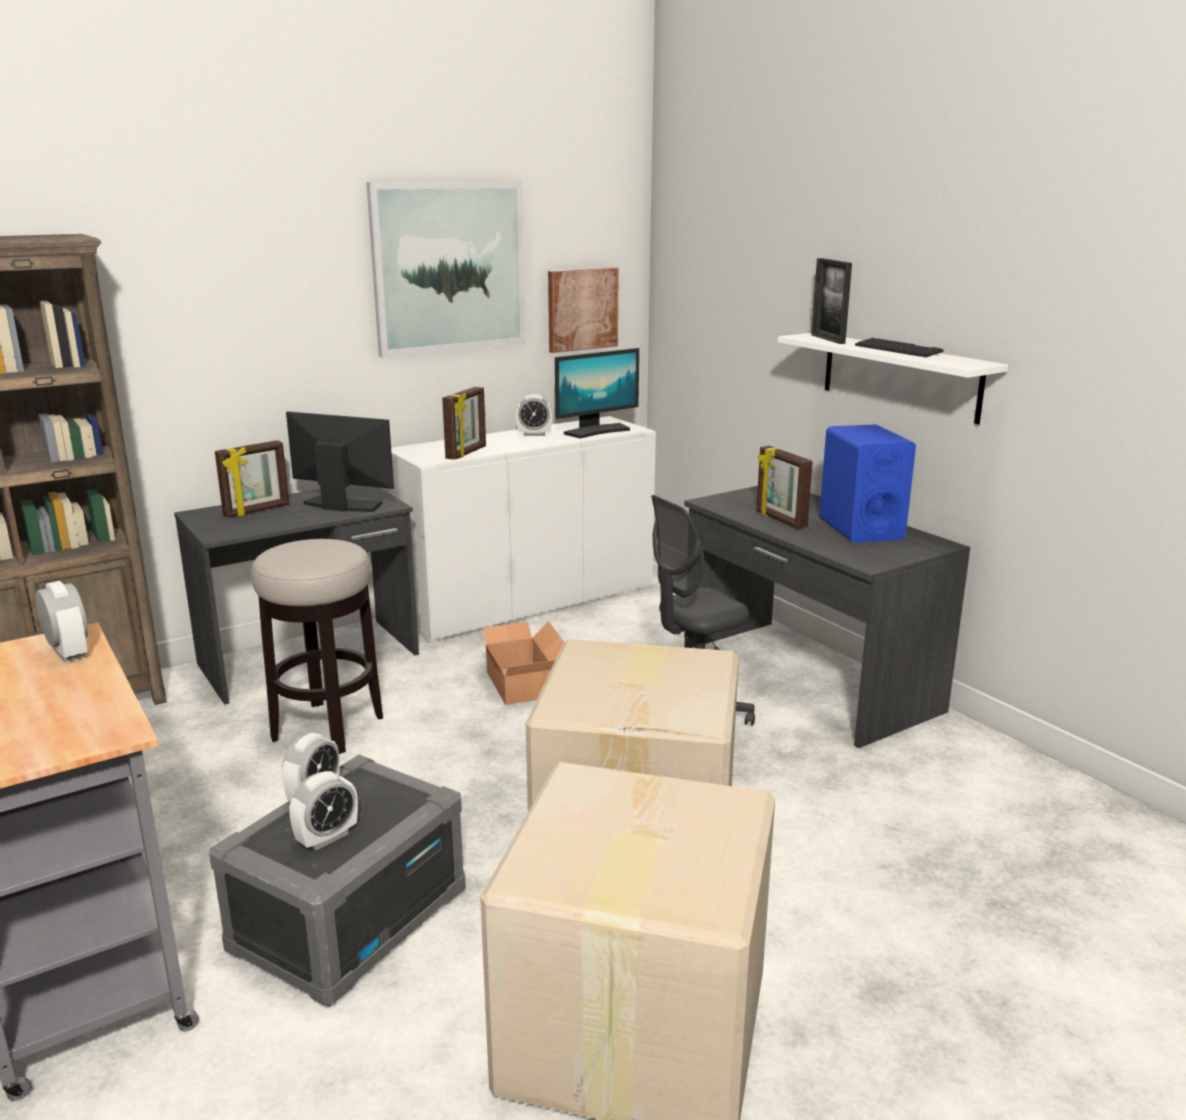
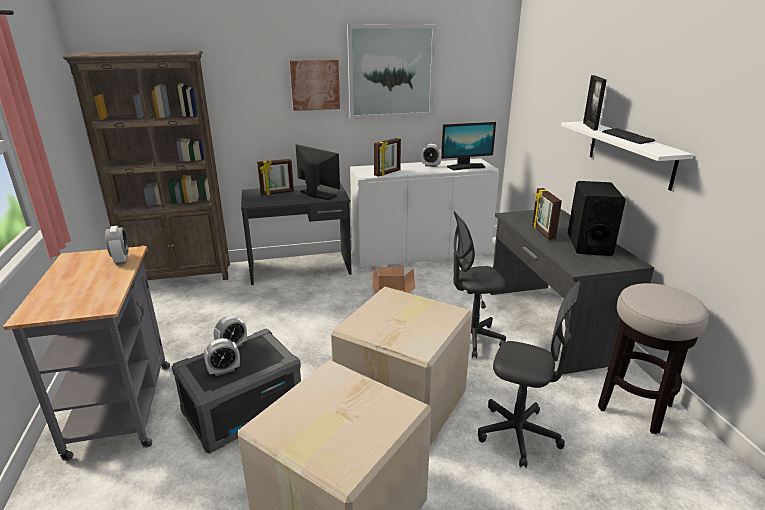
camera: 20 degrees right, 5 degrees up
stool [251,539,383,754] -> stool moved to [598,283,709,434]
picture [548,267,619,353] -> picture moved to [290,60,340,111]
blue speaker [819,424,916,543] -> black speaker [568,181,626,256]
none -> grey office chair [478,281,580,468]

